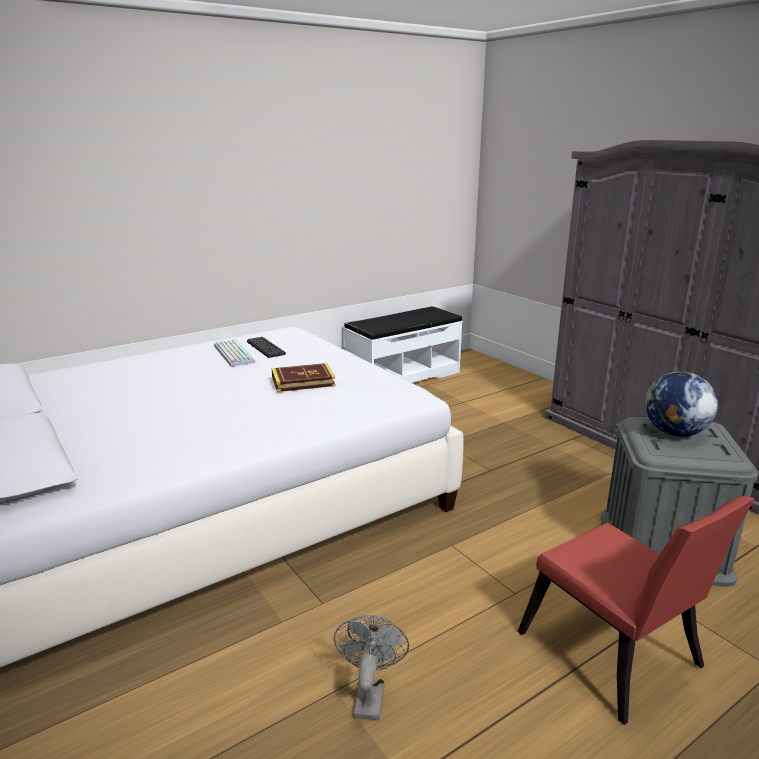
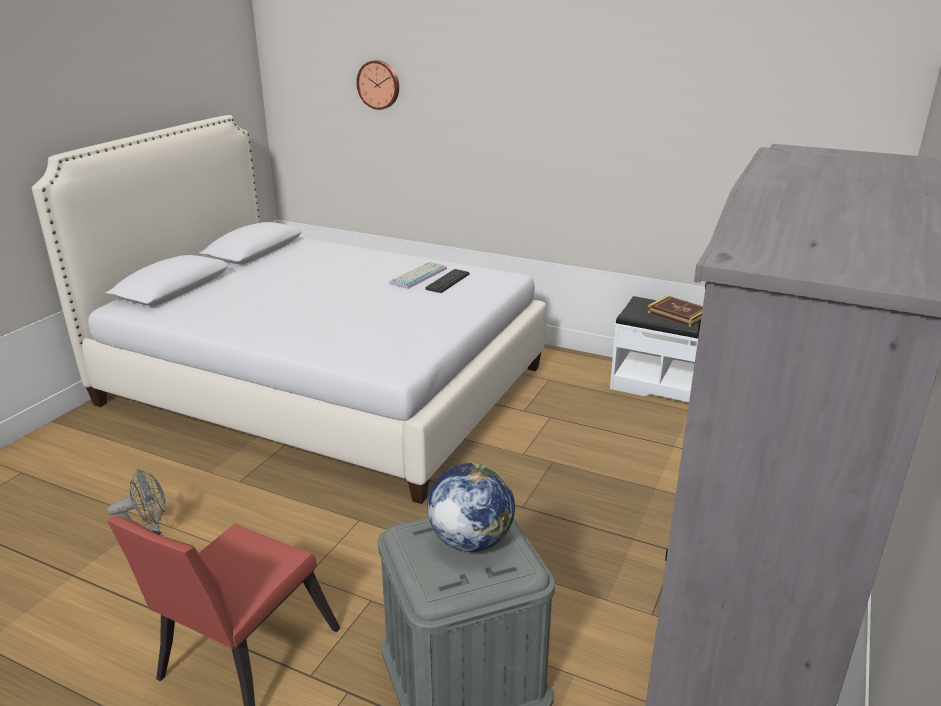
camera: 60 degrees right, 5 degrees up
book [272,363,335,392] -> book moved to [647,296,703,327]
none -> wall clock [356,60,399,110]

